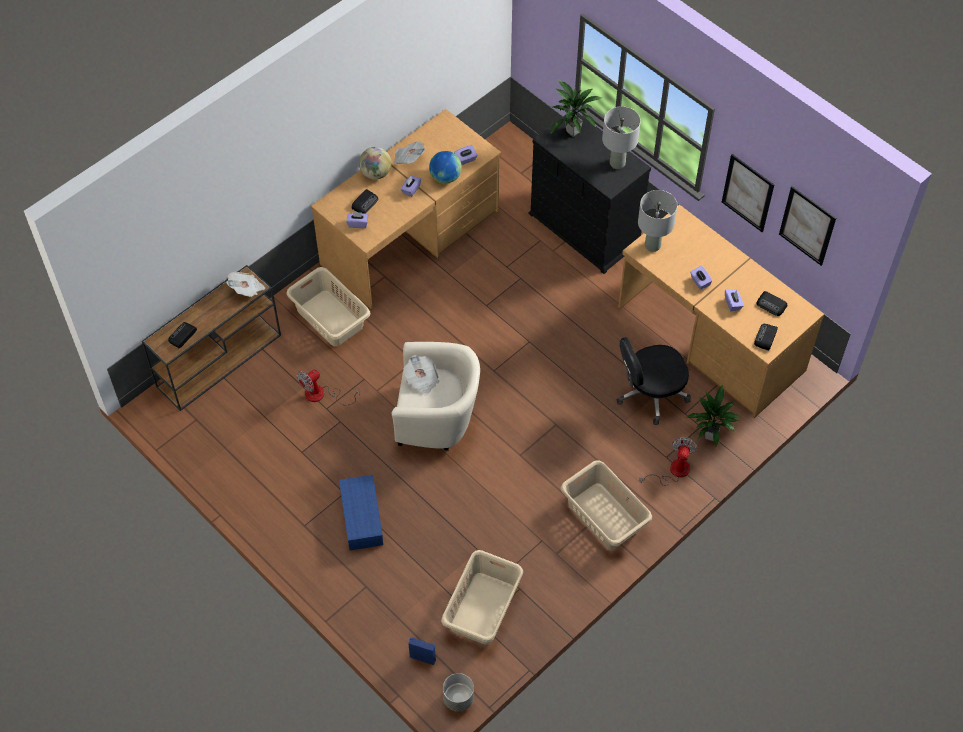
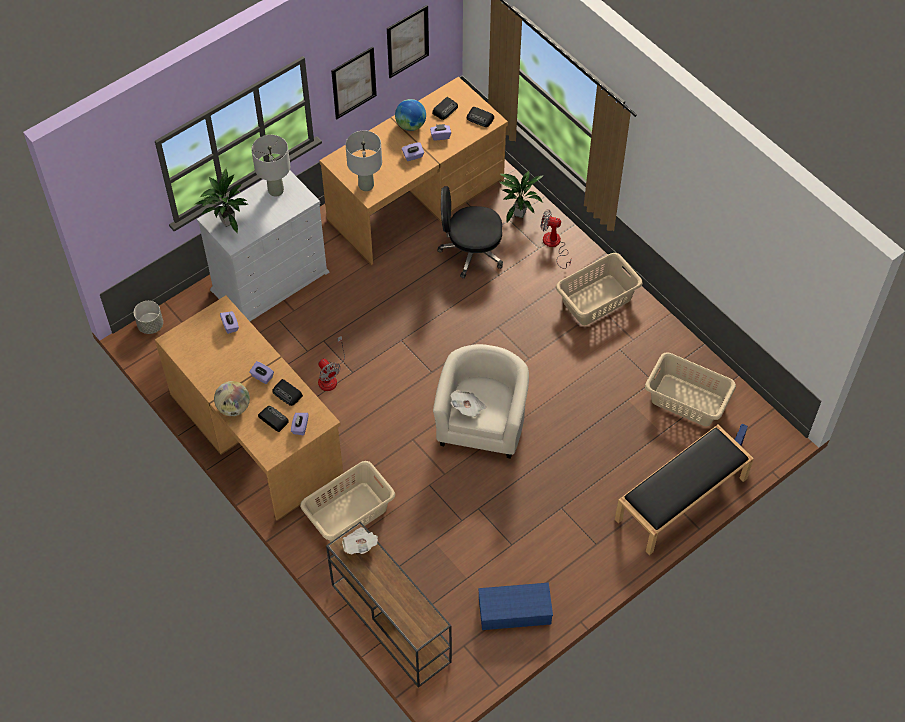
camera: 85 degrees left, 0 degrees up
radio [168,322,197,349] -> radio moved to [272,379,303,406]
fan [297,369,360,405] -> fan moved to [318,336,345,391]
blue storage box [339,475,383,550] -> blue storage box moved to [478,583,553,630]
newspaper [394,142,425,164] -> none
globe [429,151,462,184] -> globe moved to [395,99,426,131]
grey planter [443,673,474,712] -> grey planter moved to [134,301,163,334]
black dresser [529,110,651,274] -> white dresser [197,171,329,321]
black office chair [617,337,691,425] -> black office chair turned 105 degrees clockwise [437,186,503,278]
none -> black bench [615,425,754,555]

